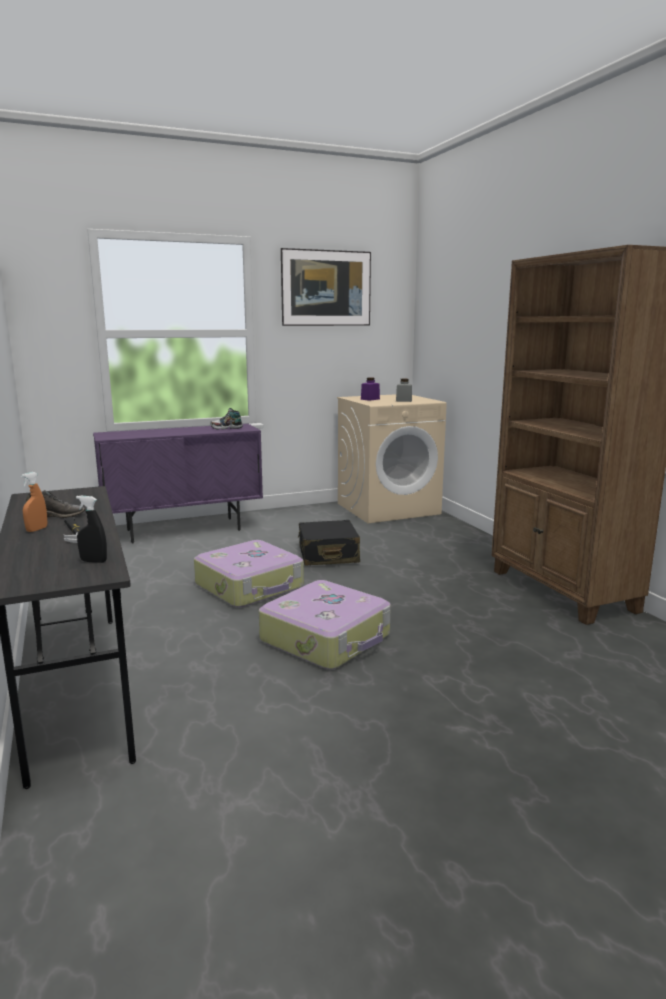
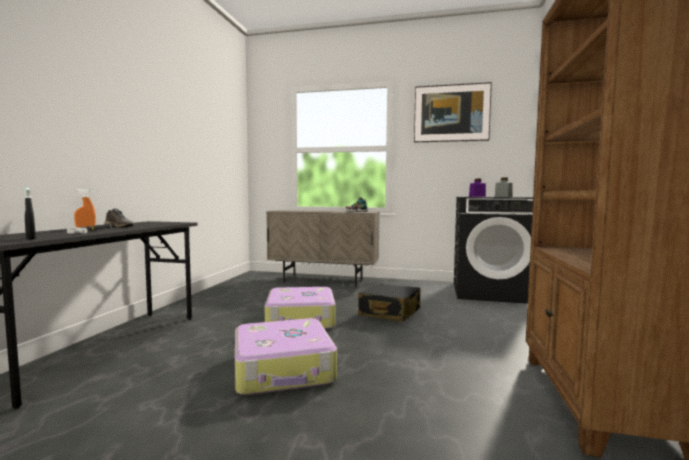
camera: 35 degrees right, 10 degrees down
purple cabinet [93,424,263,543] -> beige cabinet [266,210,380,287]
beige washing machine [337,394,447,523] -> black washing machine [454,197,533,304]

